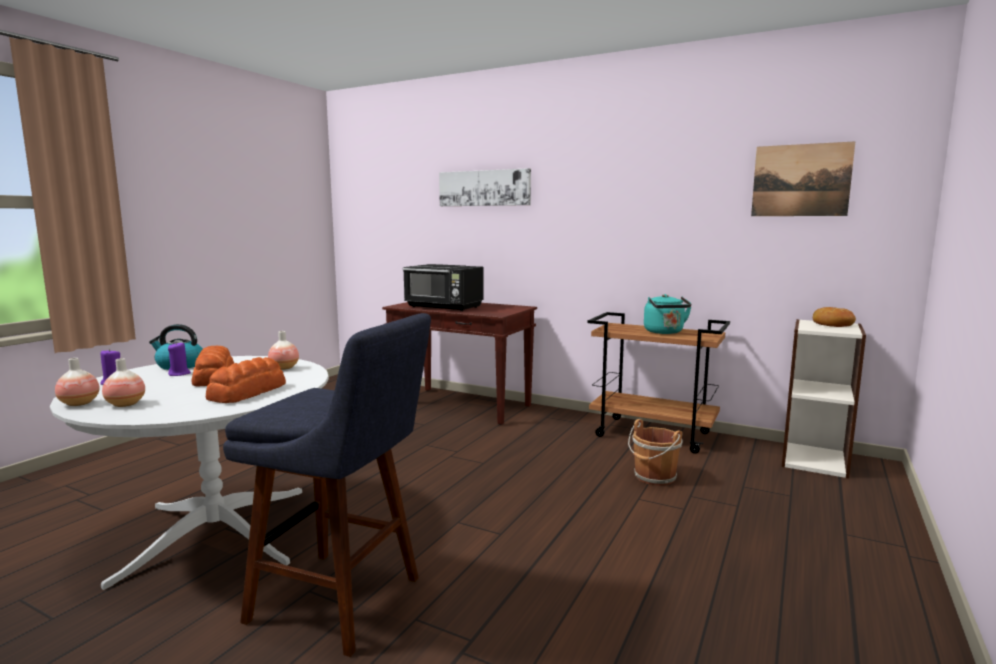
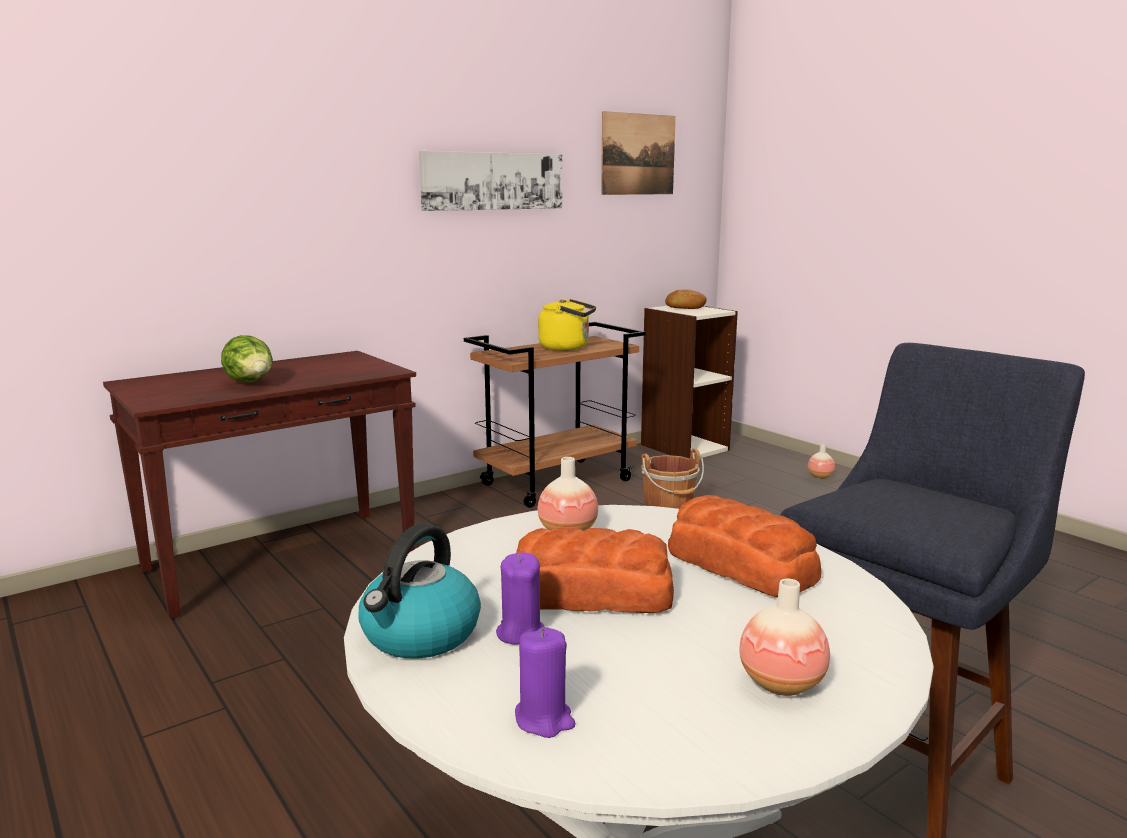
camera: 65 degrees left, 5 degrees up
vase [55,358,100,406] -> vase moved to [808,444,835,479]
black microwave [403,264,484,311] -> lettuce [221,335,273,382]
picture [439,168,531,206] -> picture moved to [419,151,562,211]
turquoise kettle [644,294,691,334] -> yellow kettle [538,299,596,351]

